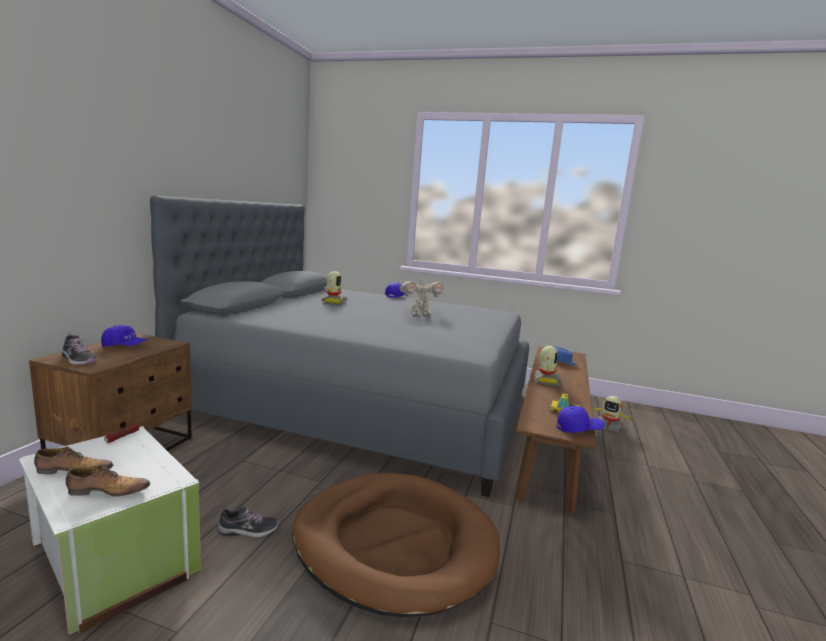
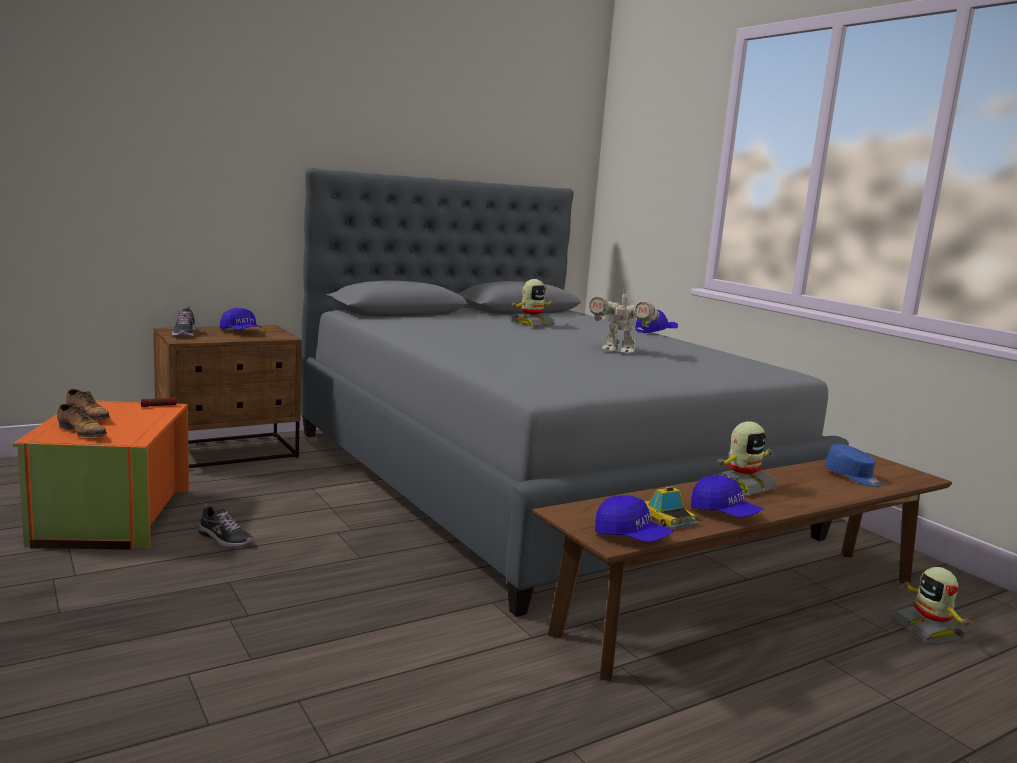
camera: 40 degrees right, 0 degrees up
white storage box [19,426,201,635] -> orange storage box [13,401,189,550]
brown dog bed [292,473,500,617] -> none
none -> blue cap [691,476,763,518]

